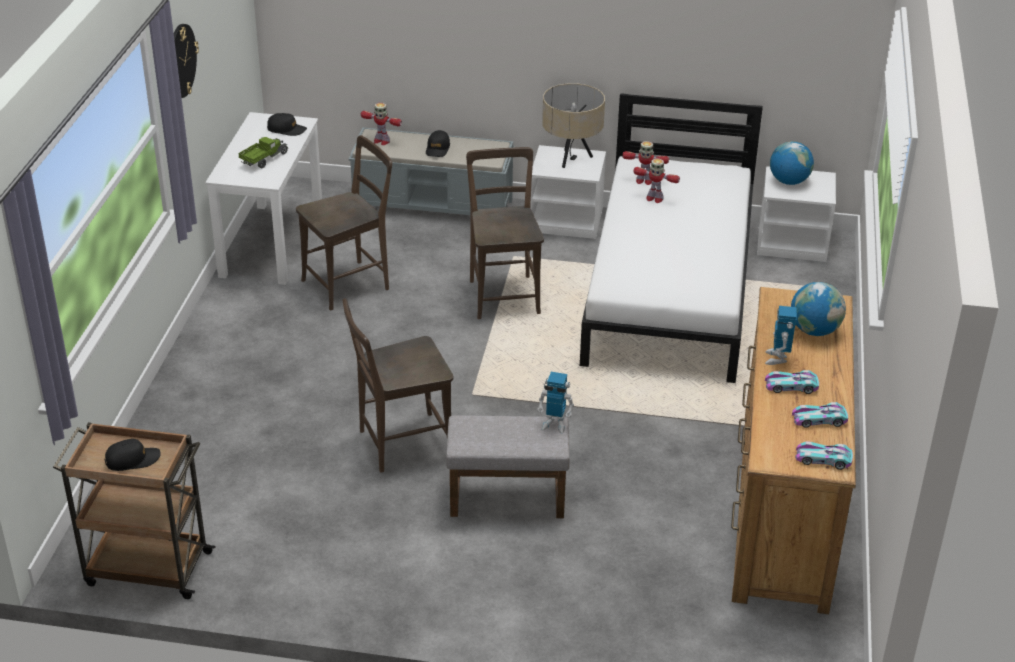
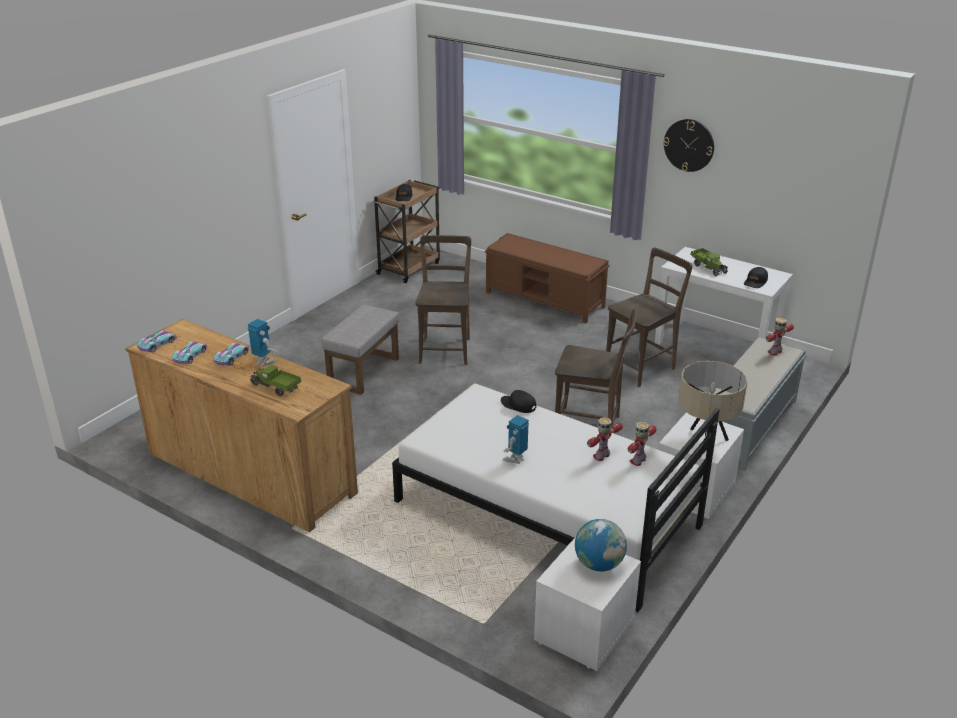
camera: 115 degrees right, 5 degrees down
brown chair [296,135,392,310] -> brown chair turned 120 degrees counterclockwise [606,248,692,387]
black cap [426,130,450,157] -> black cap moved to [501,390,536,413]
toy robot [537,372,574,434] -> toy robot moved to [503,415,529,464]
globe [791,282,846,336] -> toy truck [250,365,301,396]
none -> brown bench [485,233,610,323]

